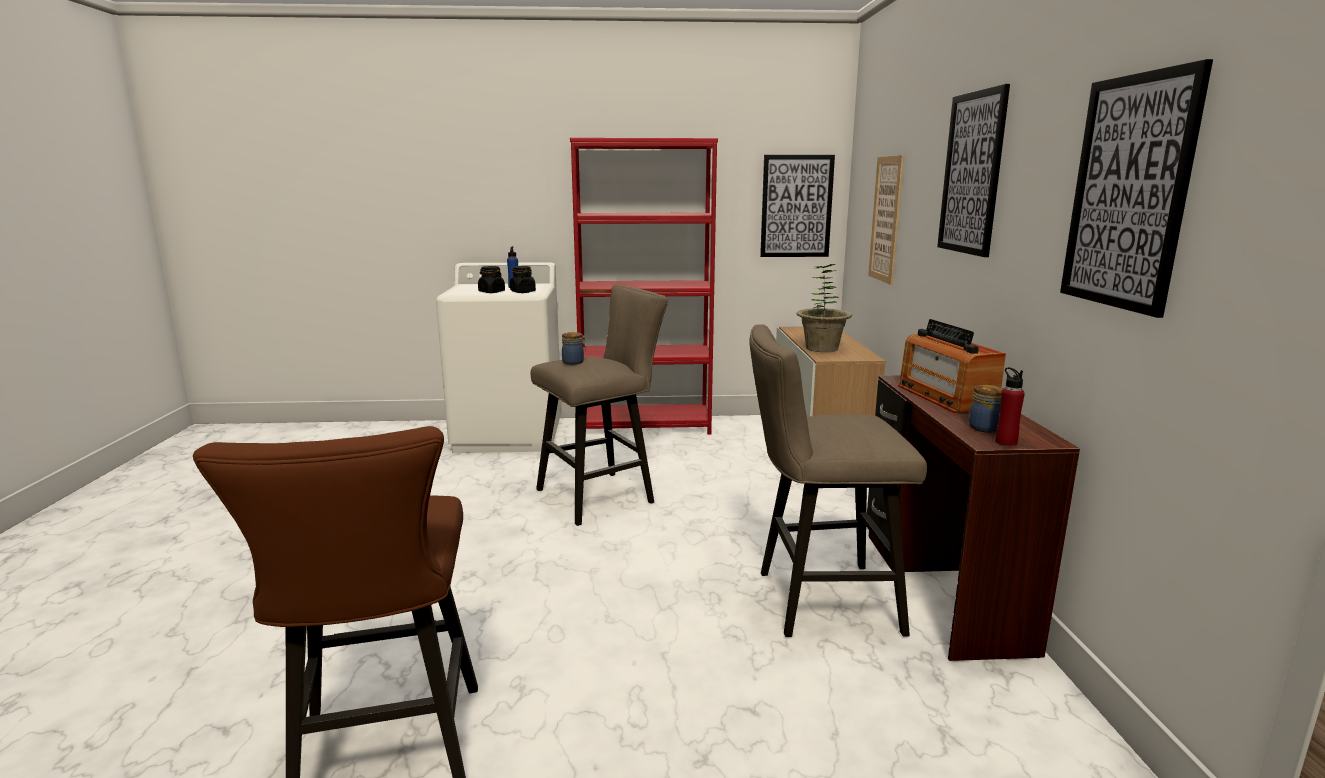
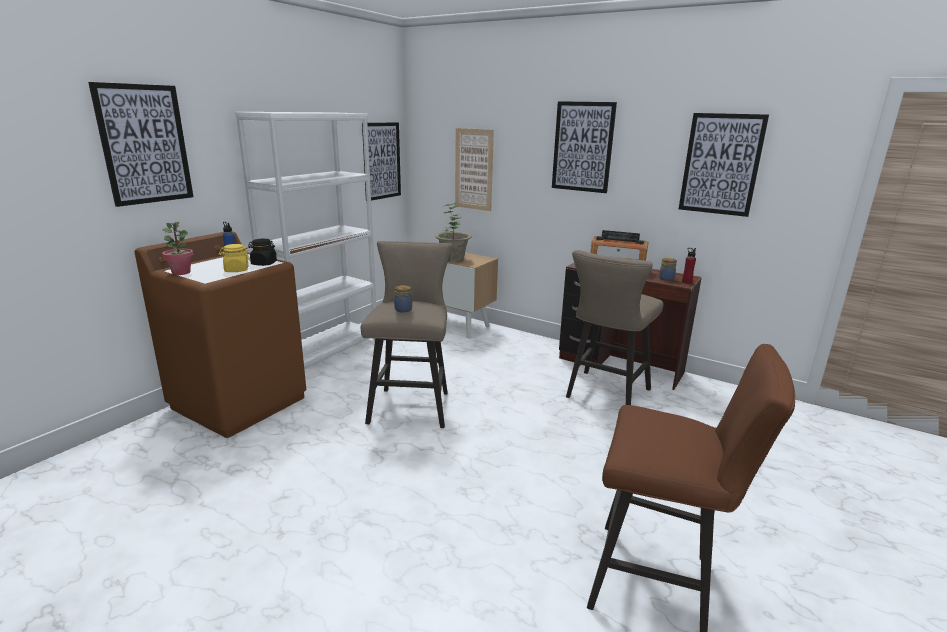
camera: 55 degrees left, 5 degrees up
white washing machine [436,262,562,453] -> brown washing machine [135,231,306,438]
black jar [478,266,505,293] -> yellow jar [219,244,250,272]
red bookcase [570,138,718,435] -> white bookcase [235,112,376,369]
none -> picture [88,82,193,207]
none -> potted plant [162,222,193,275]

